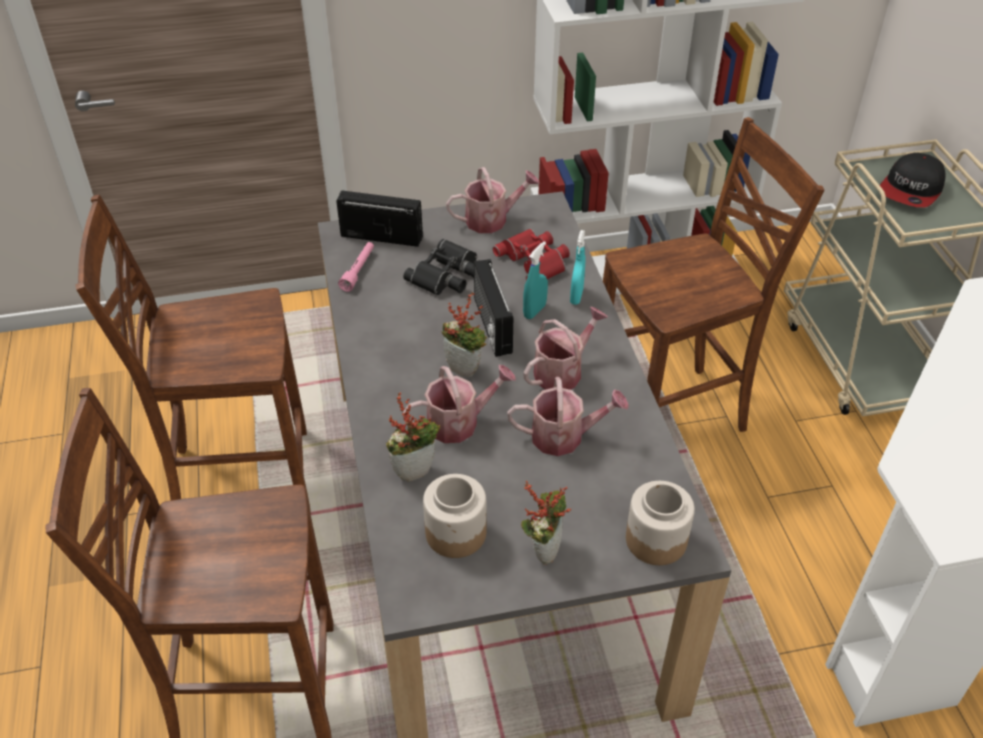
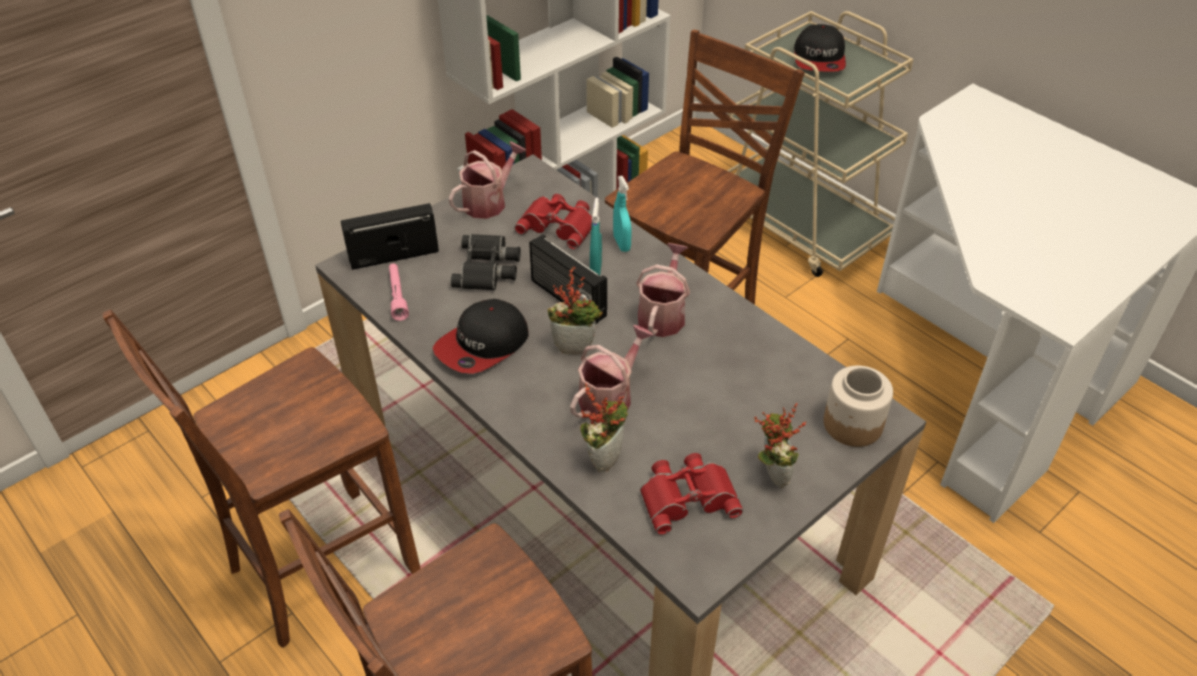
camera: 30 degrees left, 0 degrees up
jar [423,474,487,558] -> red binoculars [640,453,743,535]
watering can [508,377,629,456] -> none
none -> cap [433,299,529,374]

